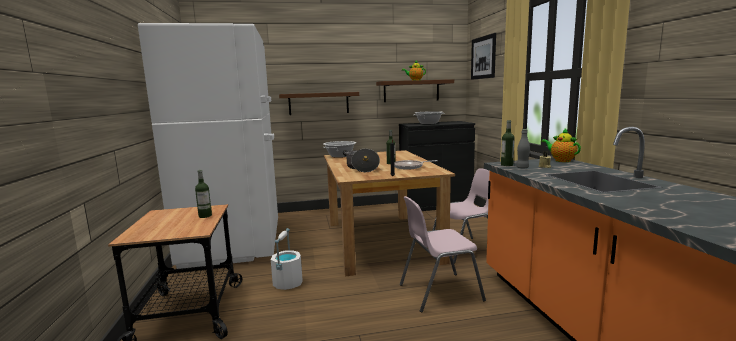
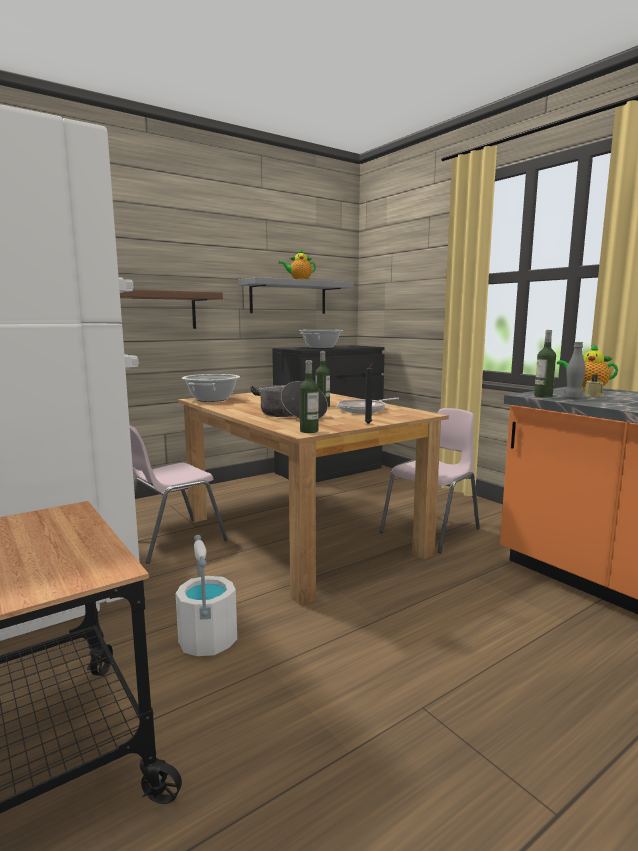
camera: 25 degrees left, 0 degrees up
bottle [195,170,212,218] -> bottle moved to [300,360,318,433]
brown shelf [376,79,454,102] -> grey shelf [238,277,354,314]
pink chair [400,196,486,312] -> pink chair moved to [130,425,228,564]
picture [471,33,496,80] -> none

